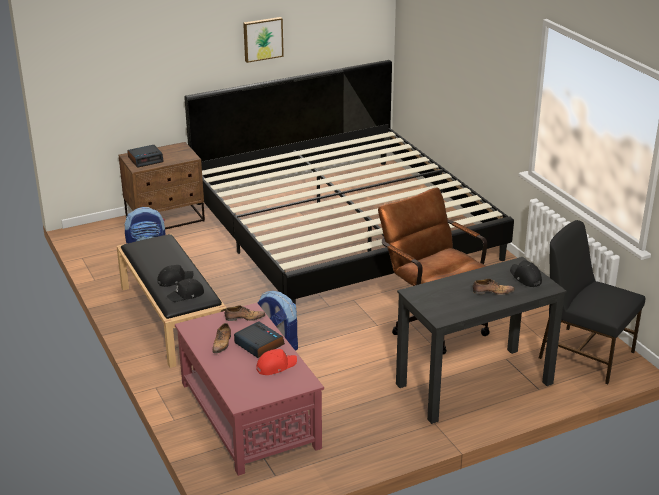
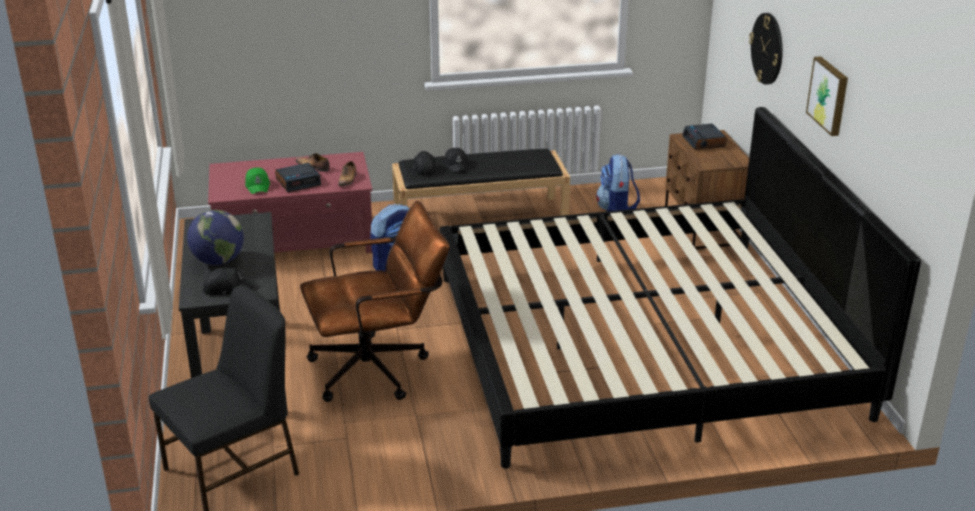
camera: 105 degrees right, 0 degrees up
red cap [256,349,297,375] -> green cap [245,168,270,194]
shoe [473,279,515,295] -> globe [187,210,244,265]
none -> wall clock [749,13,783,85]

